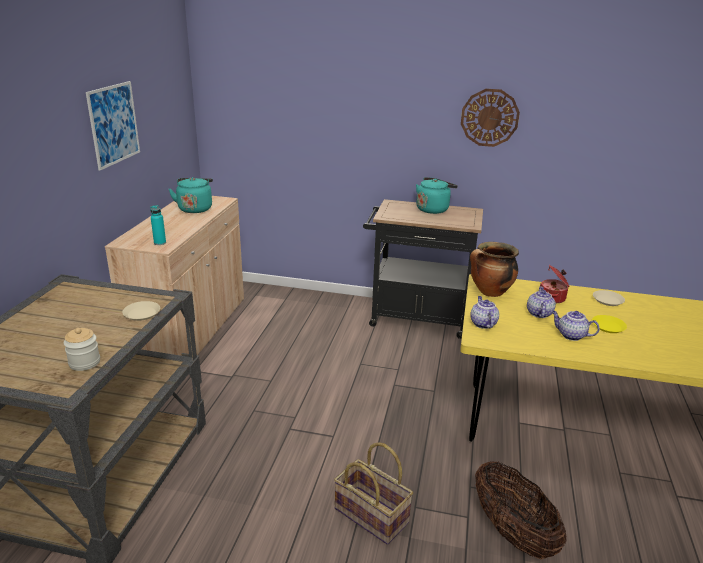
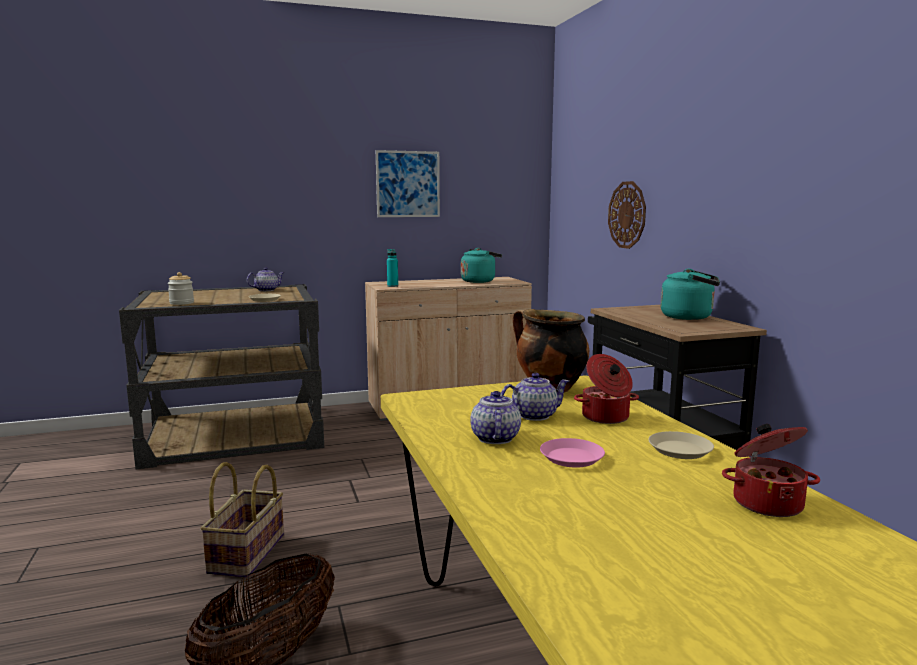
camera: 60 degrees right, 15 degrees down
wall clock [461,89,520,147] -> wall clock moved to [608,181,646,249]
teapot [470,296,499,329] -> teapot moved to [247,267,284,291]
yellow plate [592,315,627,333] -> pink plate [540,438,605,468]
none -> cooking pot [722,424,820,517]

